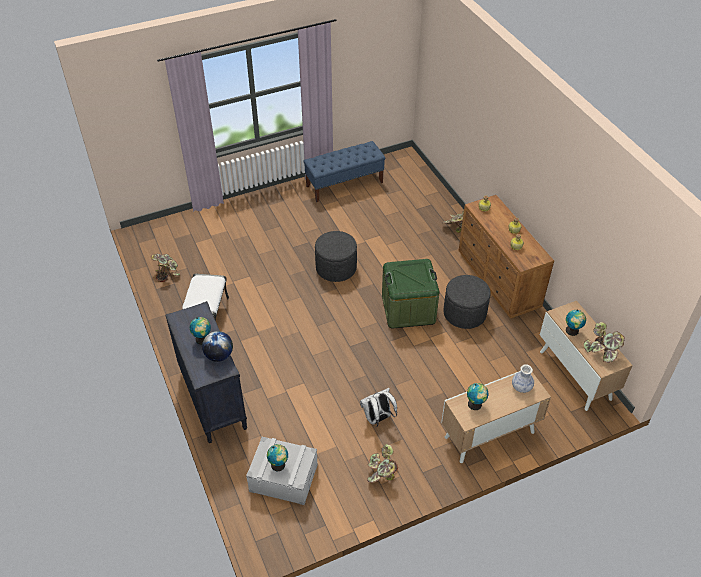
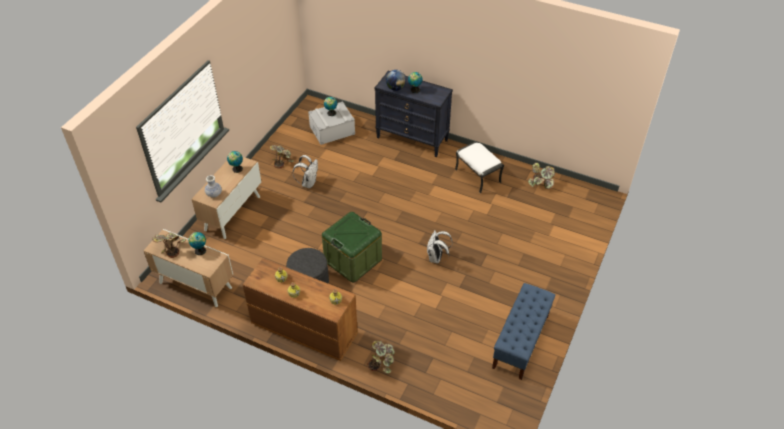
camera: 140 degrees right, 0 degrees up
grey ottoman [315,231,357,282] -> white backpack [427,230,453,263]

